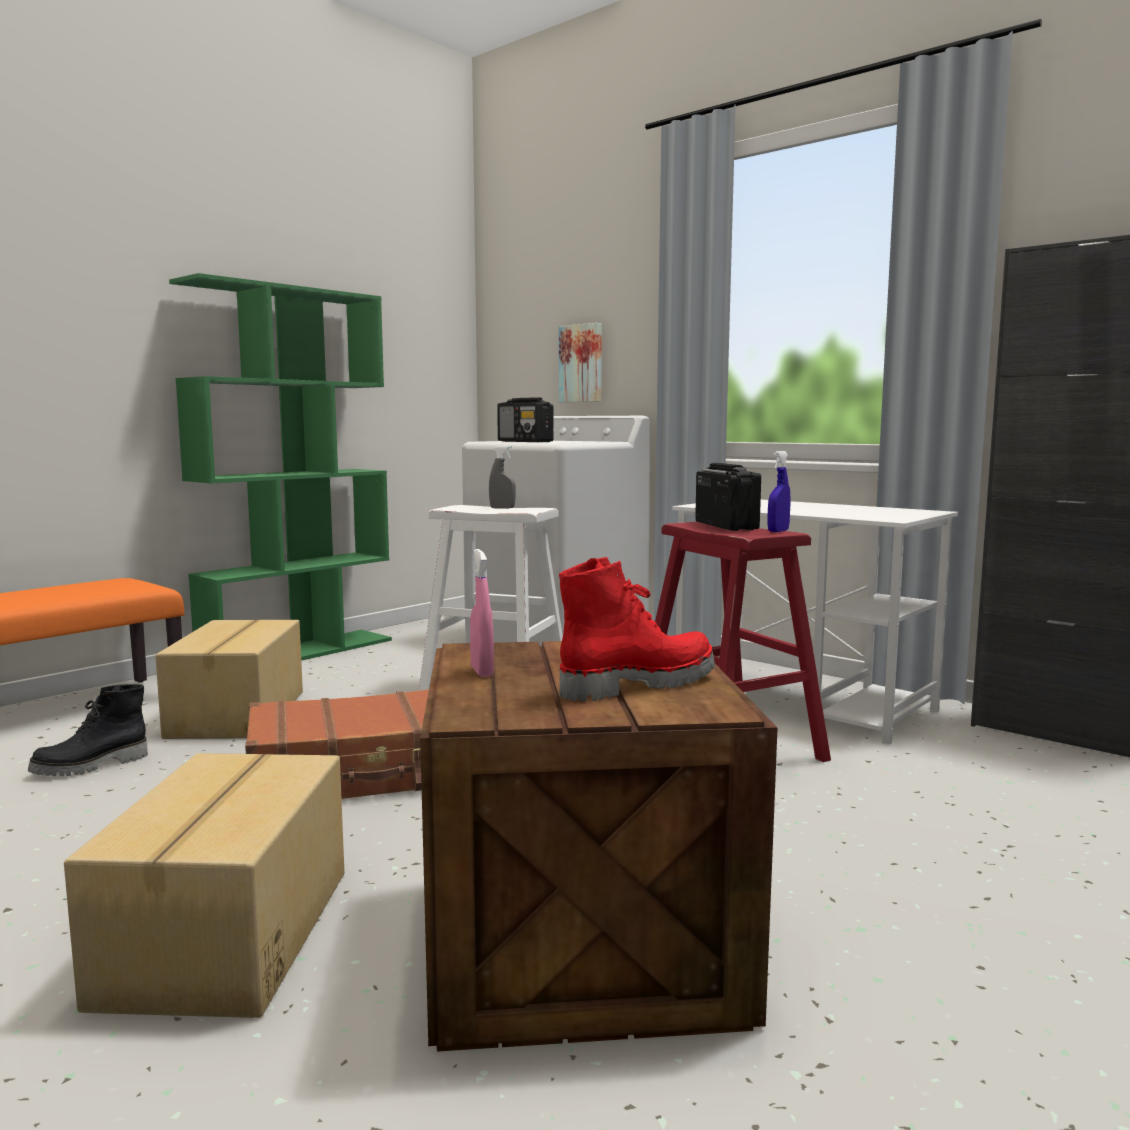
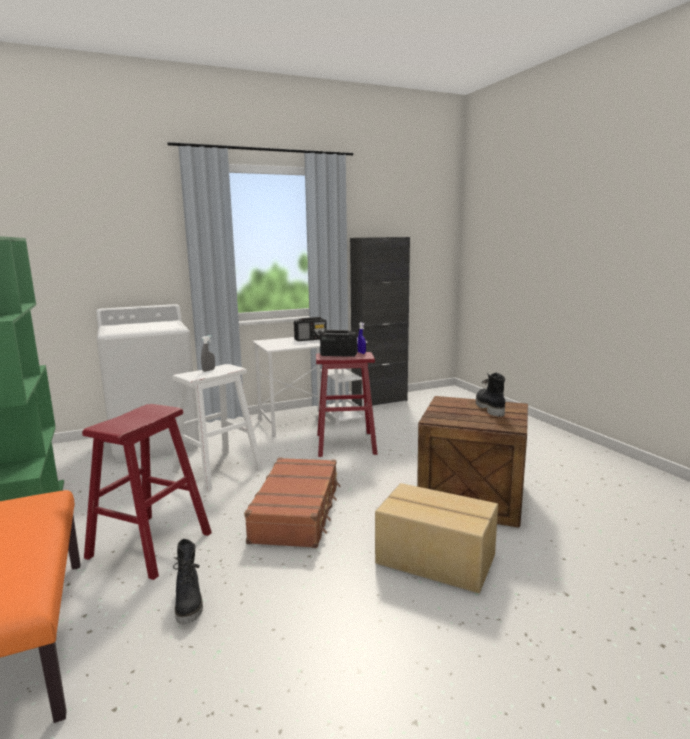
camera: 65 degrees left, 5 degrees up
cardboard box [155,620,303,739] -> red stool [82,404,212,580]
pink spray bottle [470,549,494,677] -> none
radio [497,397,553,442] -> radio moved to [294,317,327,341]
picture [559,323,602,402] -> none
red boot [559,557,715,702] -> black boot [476,372,505,417]

